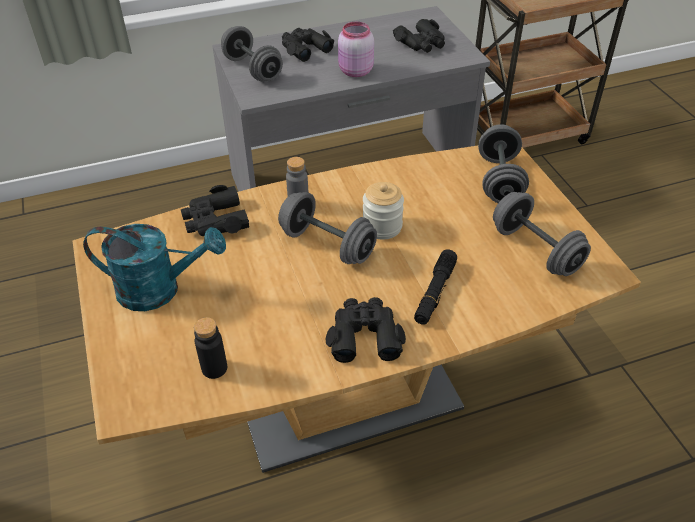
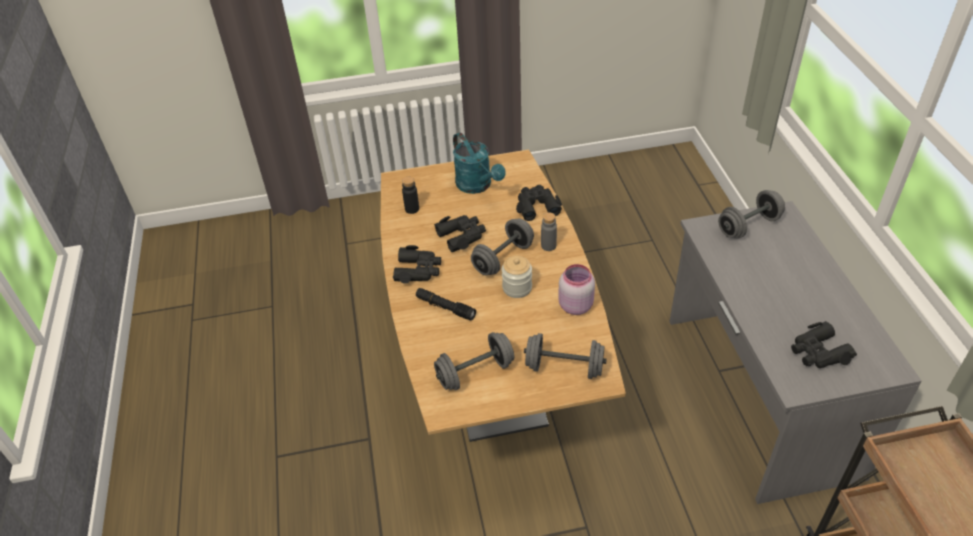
camera: 100 degrees right, 0 degrees up
turquoise watering can [83,224,226,311] -> turquoise watering can turned 45 degrees counterclockwise [453,133,506,194]
black binoculars [282,28,334,62] -> black binoculars moved to [434,215,486,252]
pink jar [338,22,374,77] -> pink jar moved to [558,264,595,315]

